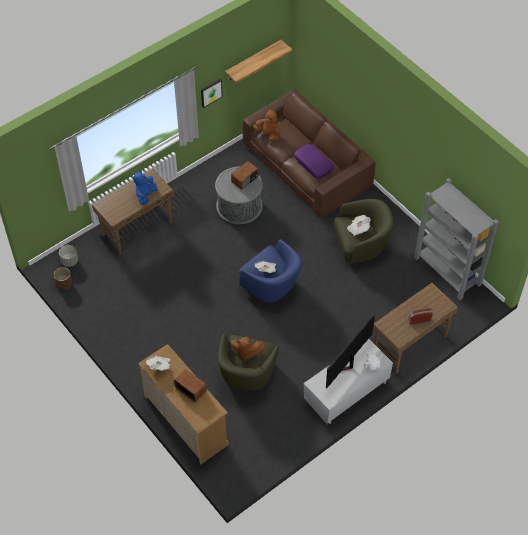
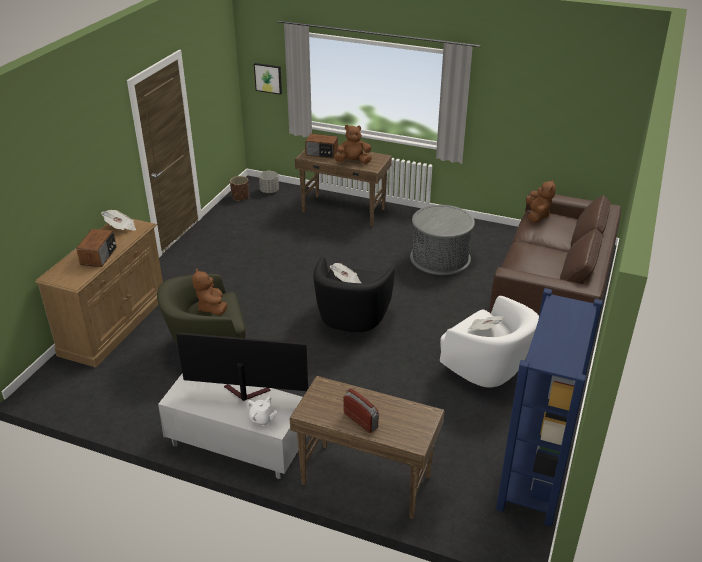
camera: 60 degrees right, 20 degrees down
blue plush toy [133,170,157,205] -> brown plush toy [334,125,372,164]
picture [201,79,223,108] -> picture moved to [254,63,282,95]
shelf [225,40,292,84] -> none
radio [231,161,258,190] -> radio moved to [305,134,338,159]
blue armchair [239,239,302,302] -> black armchair [313,257,394,332]
purple pillow [294,144,334,179] -> none
green armchair [334,199,394,264] -> white armchair [440,296,539,388]
grey bookcase [414,178,499,300] -> blue bookcase [496,288,603,526]

